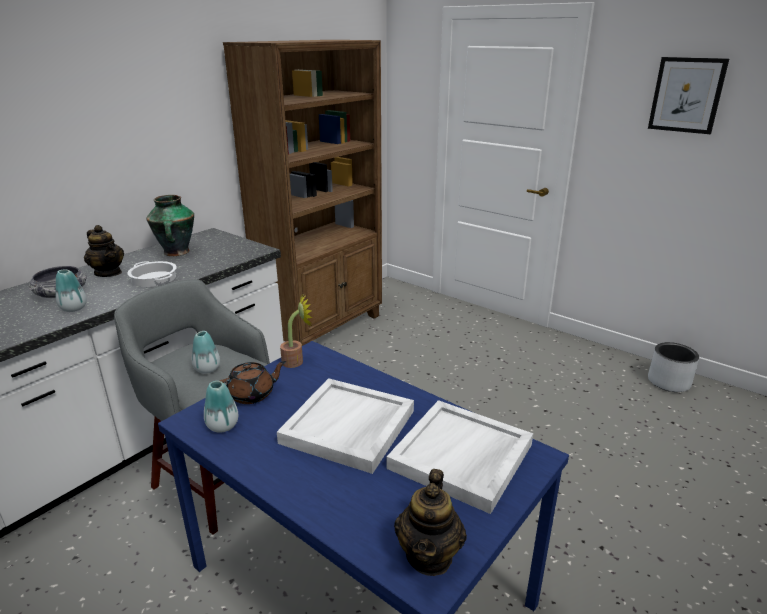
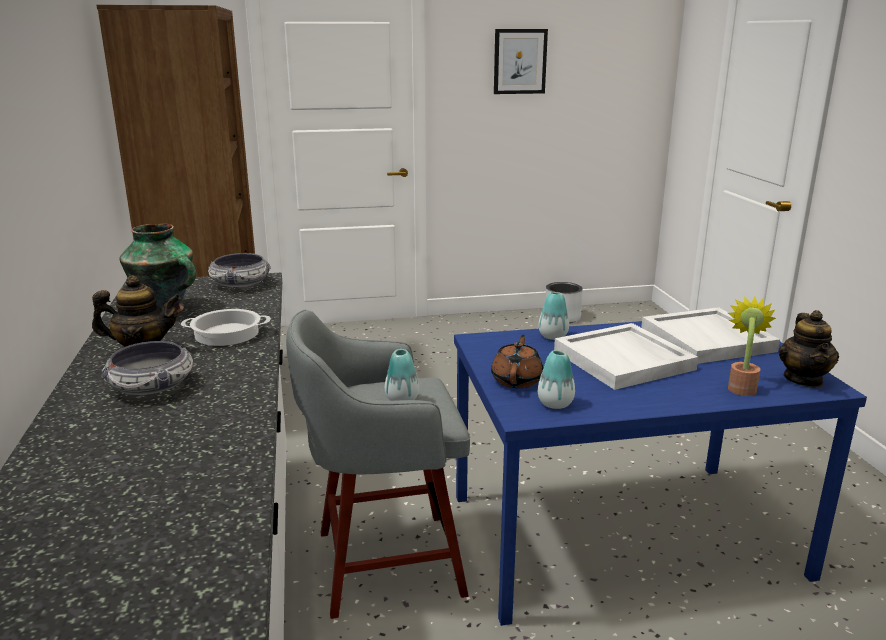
camera: 50 degrees left, 5 degrees down
vase [55,269,87,312] -> vase moved to [538,292,569,340]
potted plant [280,293,313,368] -> potted plant moved to [728,296,776,396]
teapot [394,469,467,576] -> teapot turned 45 degrees clockwise [779,310,839,388]
none -> bowl [208,253,271,287]

